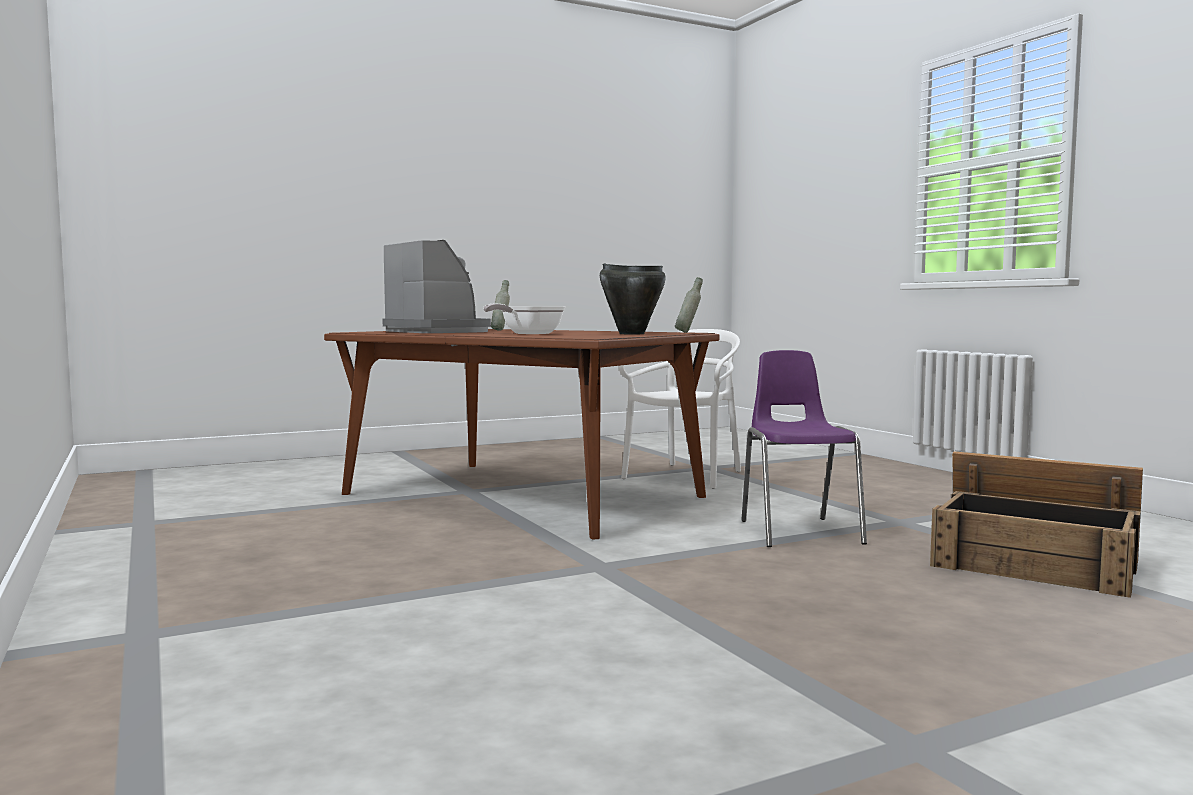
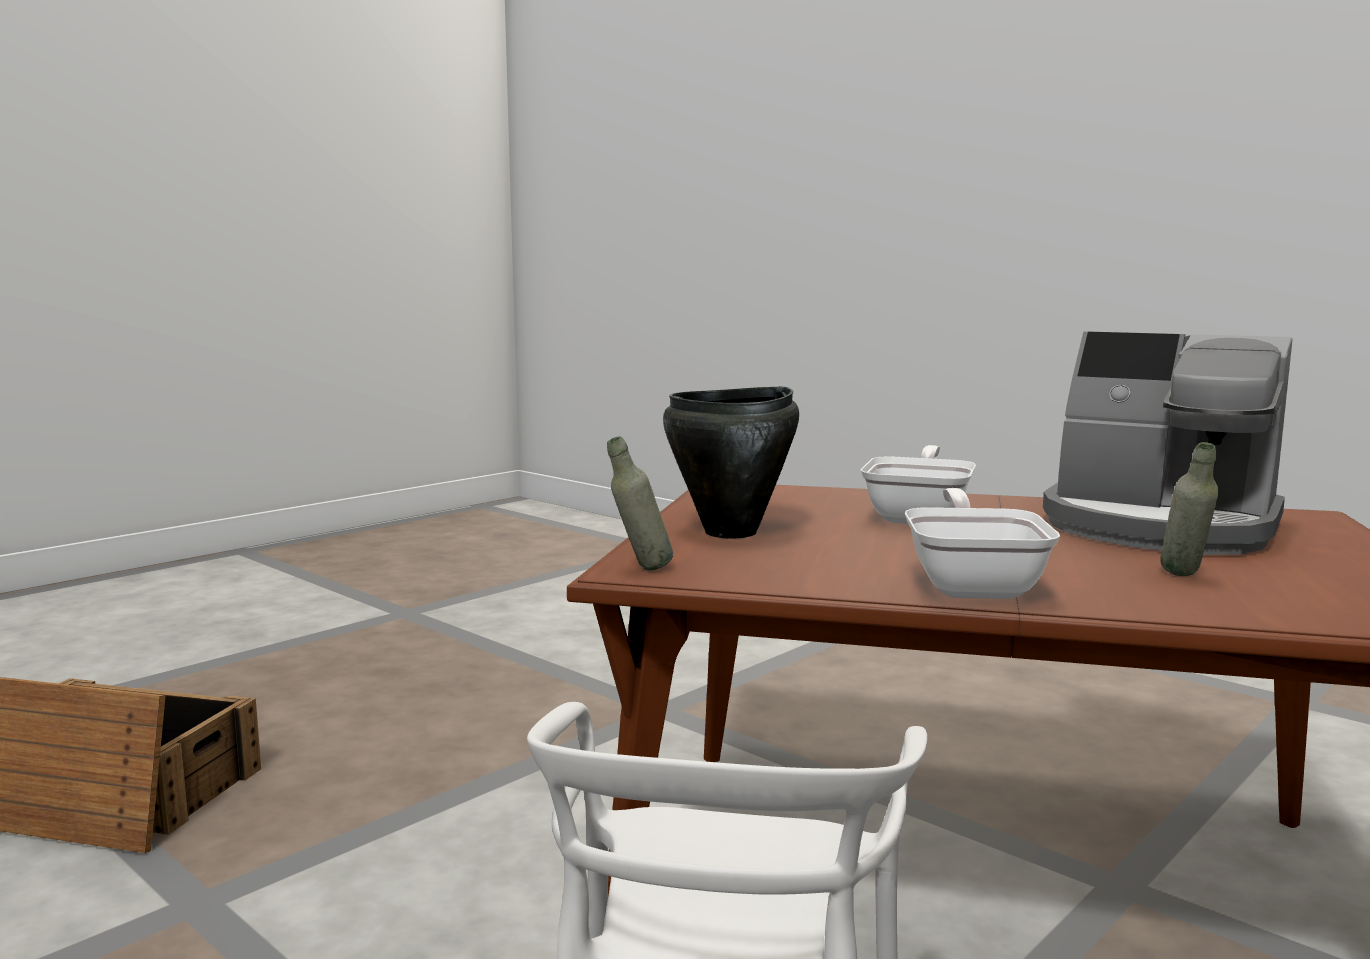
camera: 160 degrees right, 5 degrees up
purple chair [741,350,867,547] -> none
none -> frying pan [905,488,1060,599]

